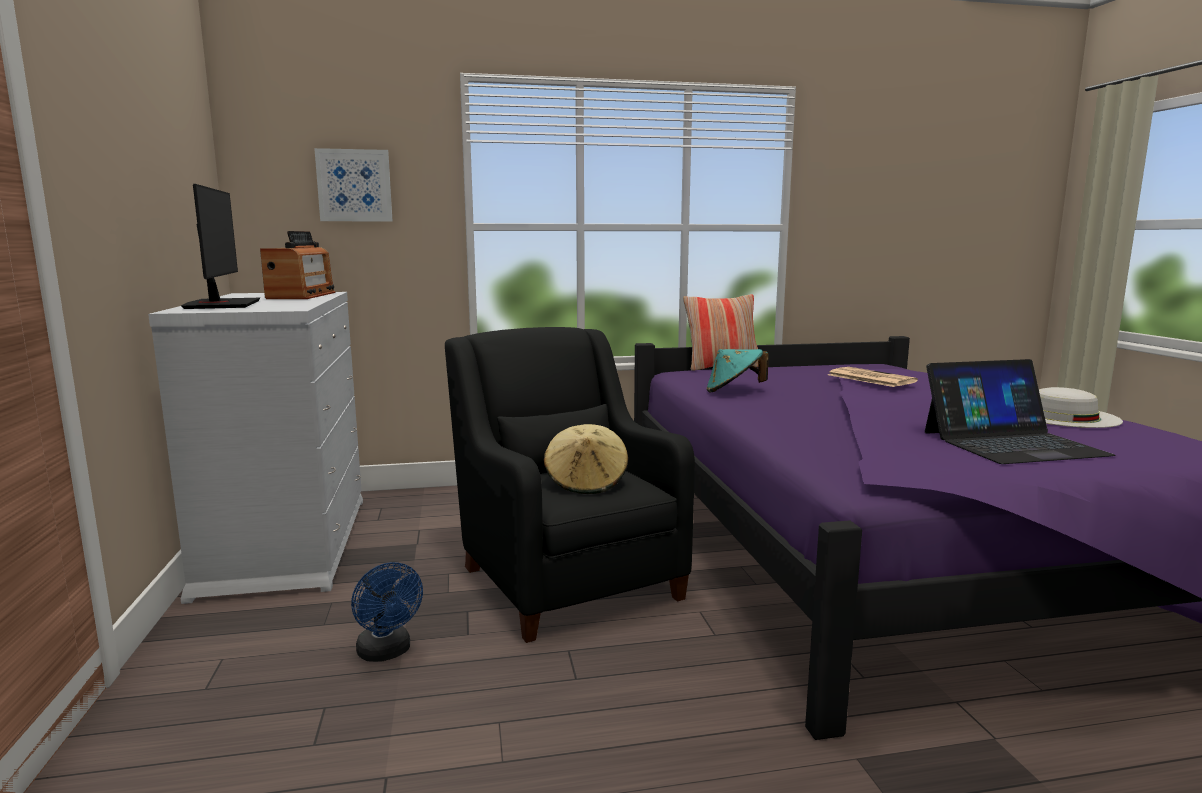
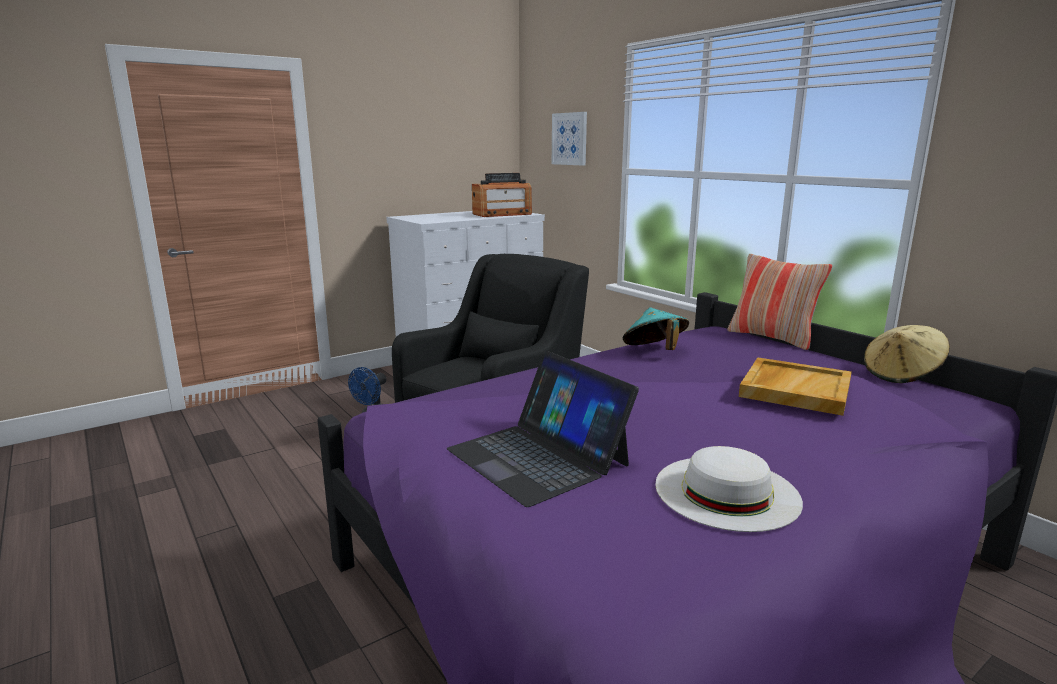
camera: 65 degrees right, 5 degrees up
monitor [181,184,260,309] -> none
beige hat [544,424,628,494] -> beige hat moved to [864,325,950,383]
newspaper [828,367,918,387] -> beige tray [739,357,852,416]

